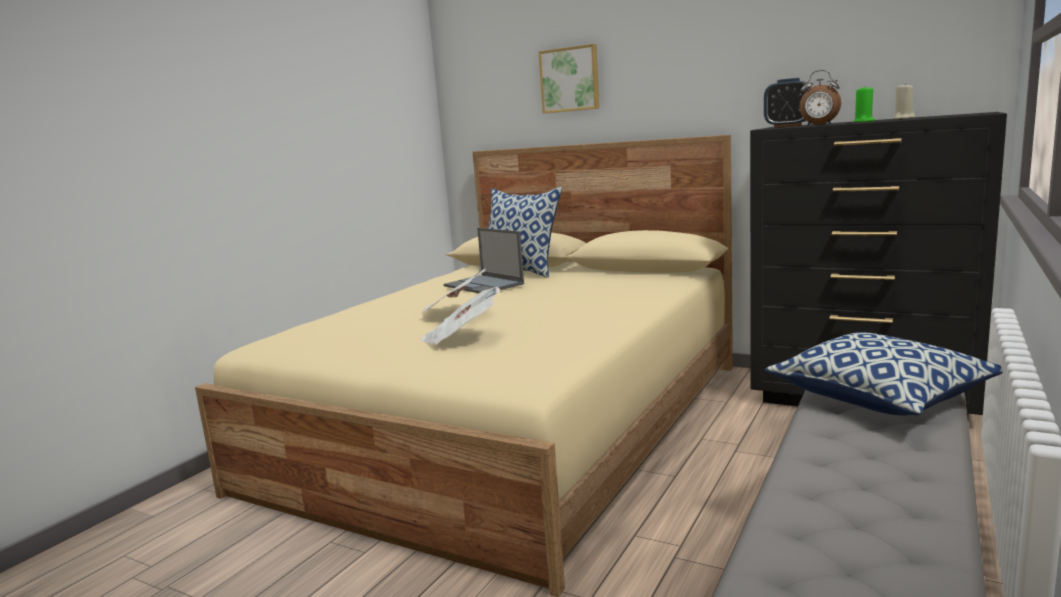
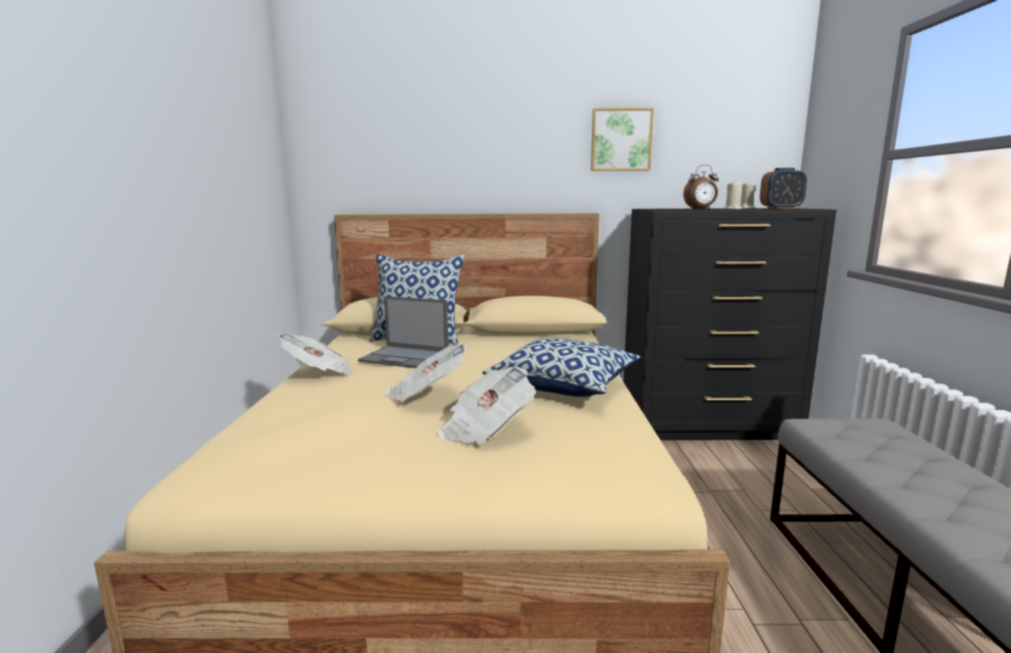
camera: 30 degrees left, 0 degrees up
picture [539,44,600,113] -> picture moved to [591,108,654,171]
alarm clock [764,78,812,127] -> alarm clock moved to [760,168,807,209]
pillow [765,332,1003,416] -> pillow moved to [482,338,640,397]
green candle [853,86,875,122] -> beige candle [723,181,742,209]
none -> newspaper [277,334,353,375]

